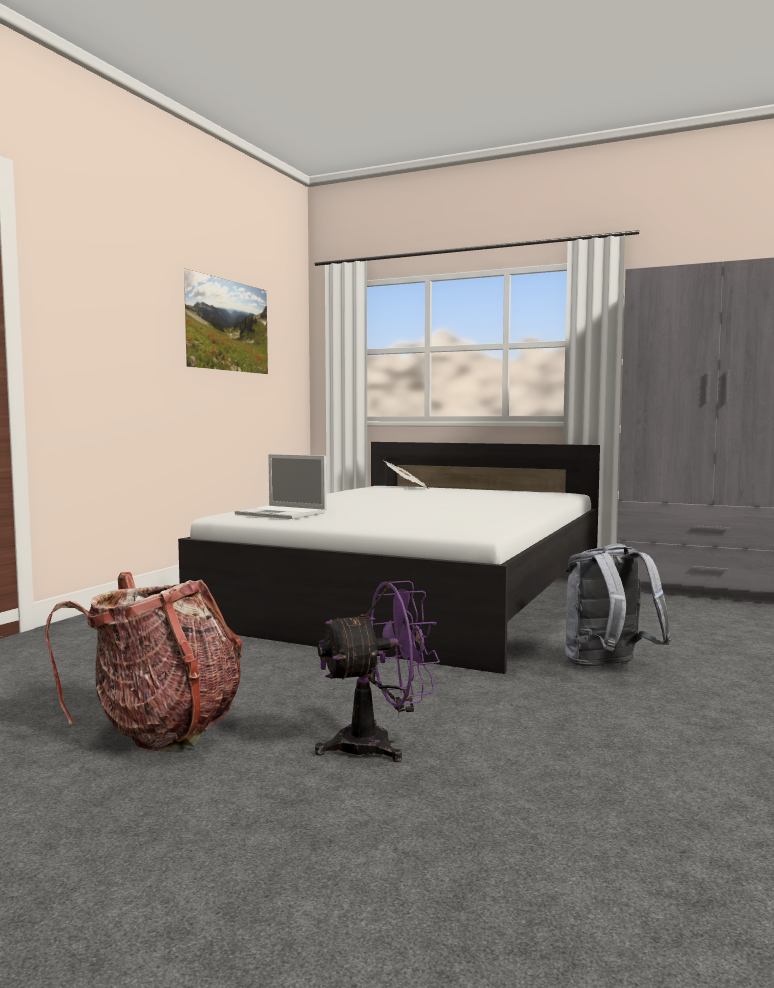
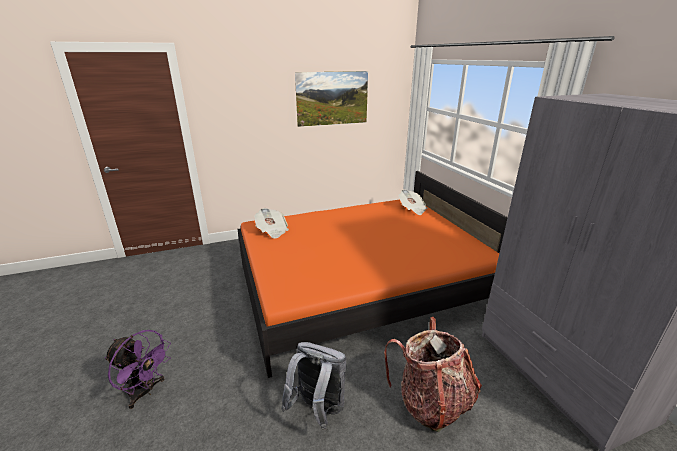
camera: 45 degrees right, 20 degrees up
backpack [46,572,243,752] -> backpack moved to [384,317,482,432]
white bed [178,442,600,674] -> orange bed [238,171,508,378]
laptop [234,454,327,519] -> newspaper [254,208,289,239]

